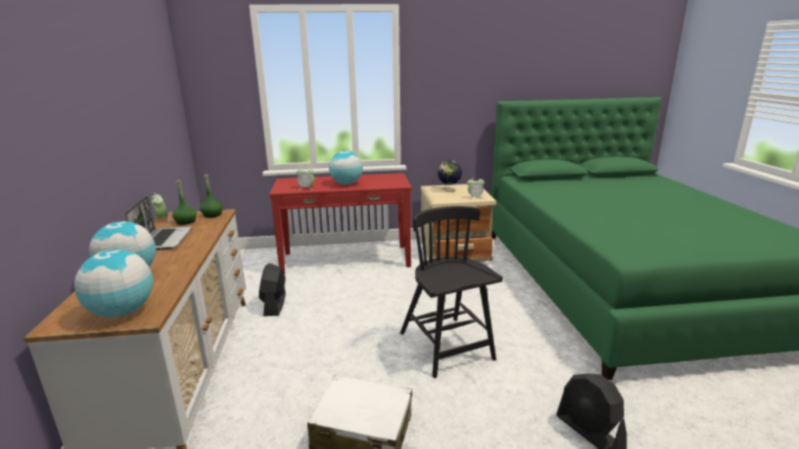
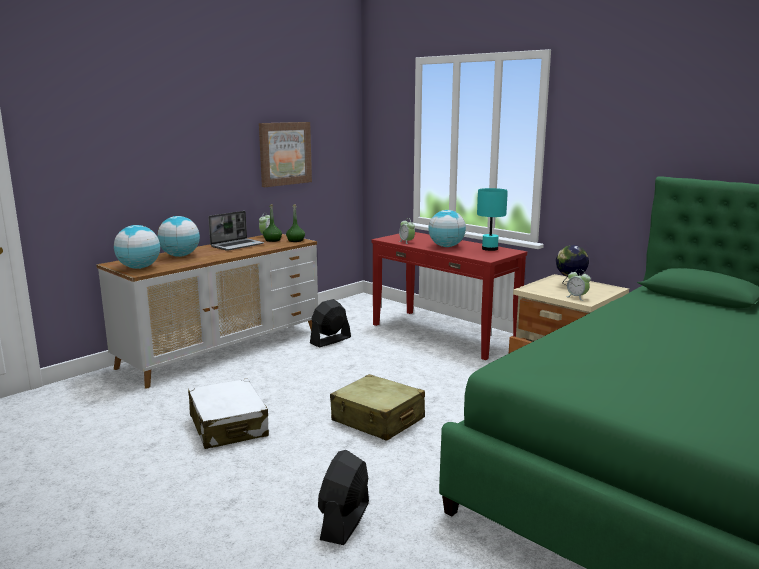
camera: 50 degrees right, 5 degrees down
black chair [400,206,503,378] -> beige suitcase [330,374,425,441]
none -> picture [259,122,312,187]
none -> turquoise table lamp [477,188,508,251]

